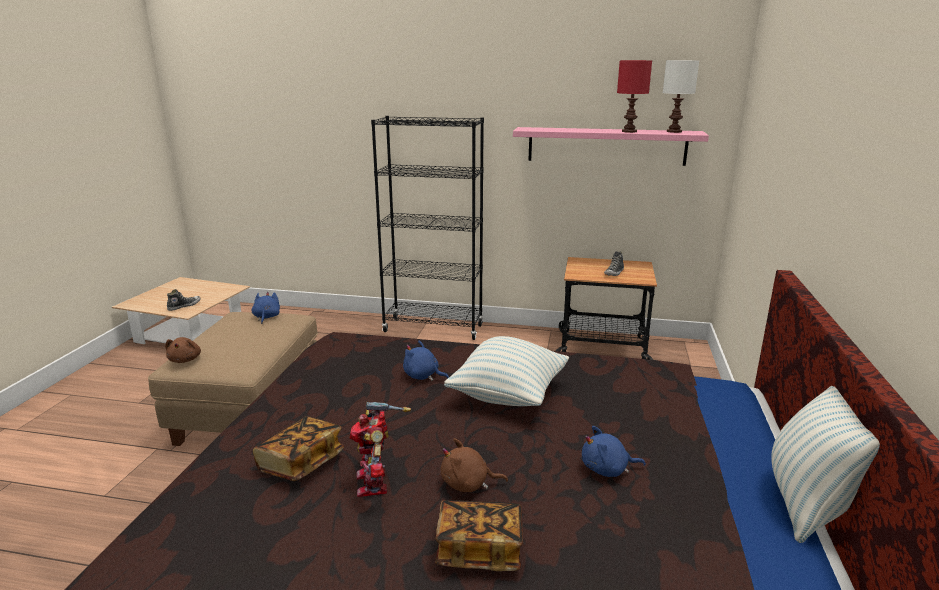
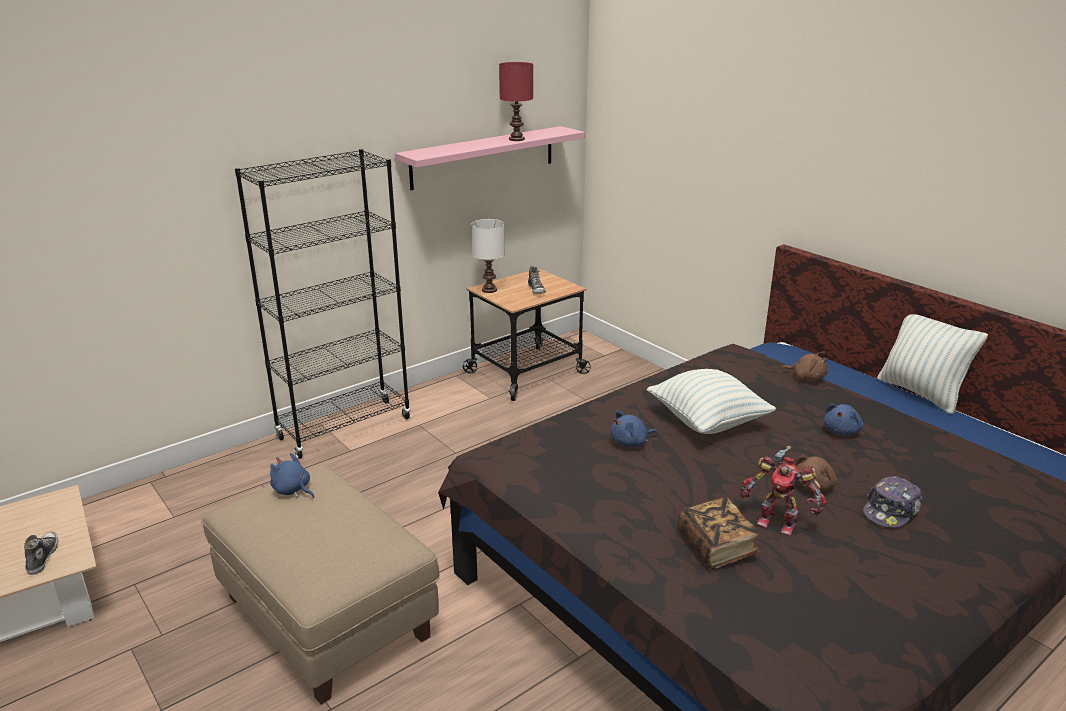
camera: 50 degrees left, 5 degrees up
brown plush toy [165,337,201,363] -> brown plush toy moved to [781,352,828,381]
book [435,500,523,571] -> cap [863,476,922,528]
white table lamp [663,60,699,133] -> white table lamp moved to [472,219,505,293]

